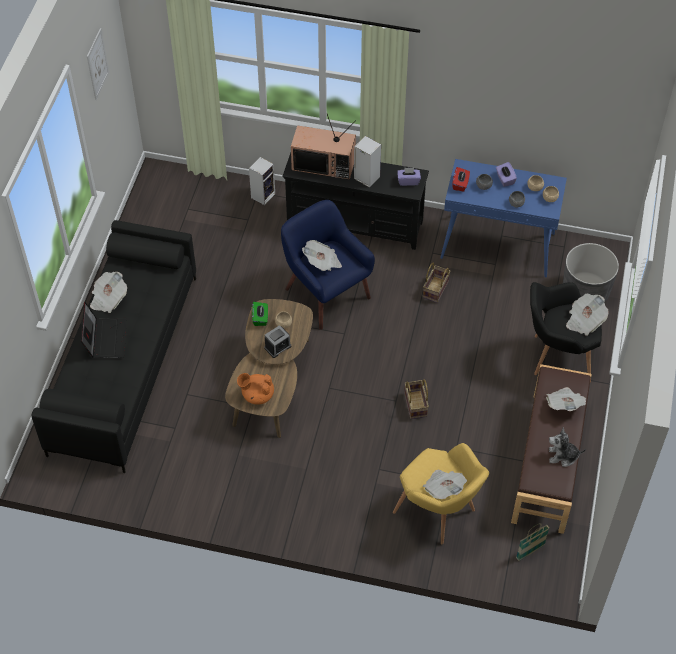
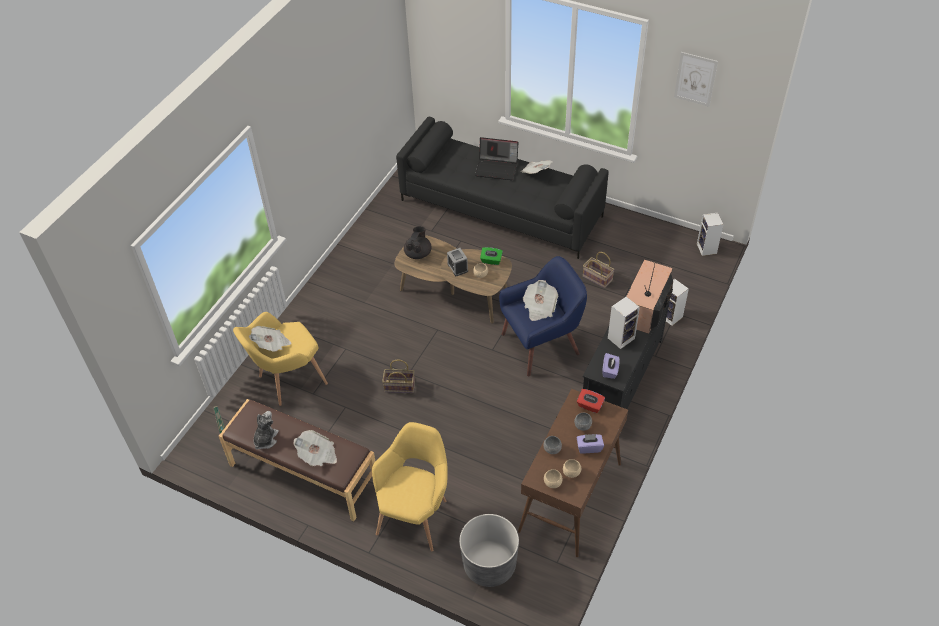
camera: 105 degrees right, 5 degrees down
orange teapot [237,373,274,405] -> black teapot [404,226,432,259]
basket [423,263,450,303] -> basket moved to [583,252,614,288]
blue console table [440,159,567,278] -> brown console table [518,389,628,557]
black armchair [530,282,602,382] -> yellow armchair [372,422,447,551]
newspaper [566,293,609,336] -> none
none -> speaker [697,213,724,256]

